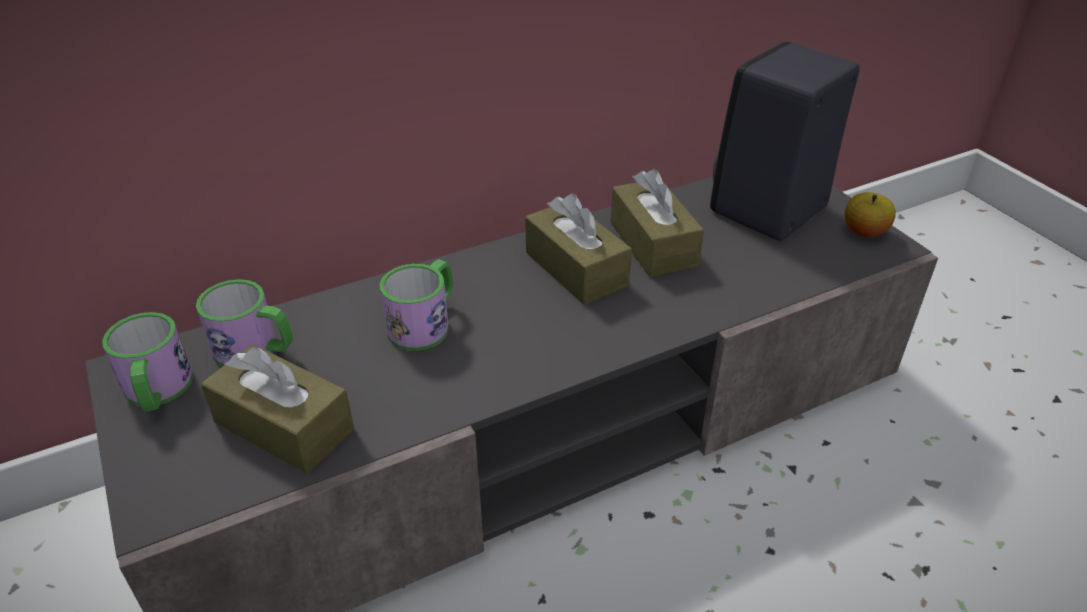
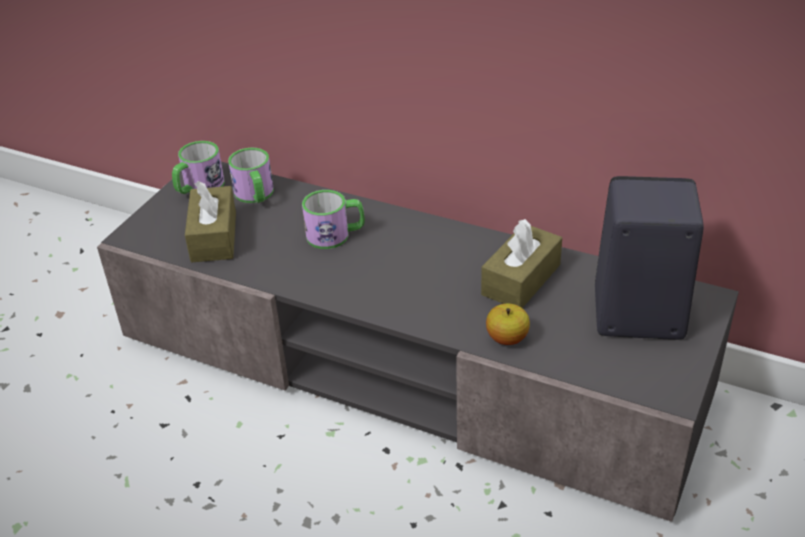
camera: 55 degrees right, 0 degrees up
brown tissue box [525,193,632,305] -> none
apple [845,192,896,237] -> apple moved to [486,304,530,345]

